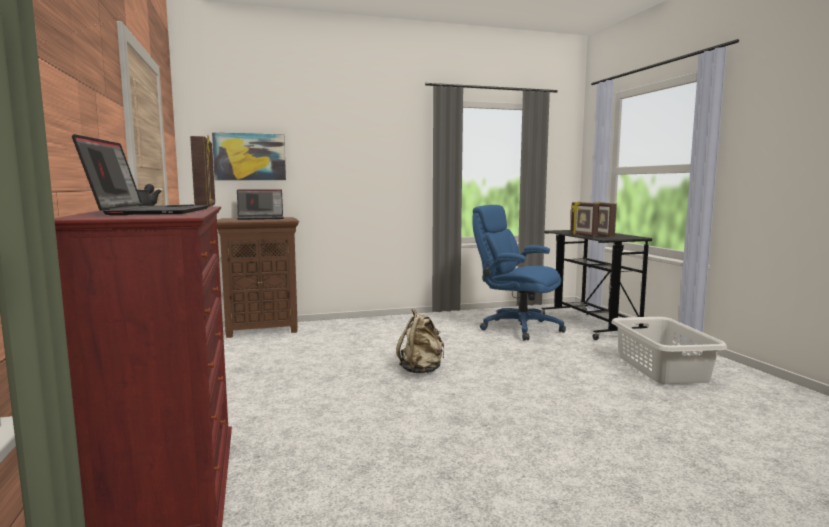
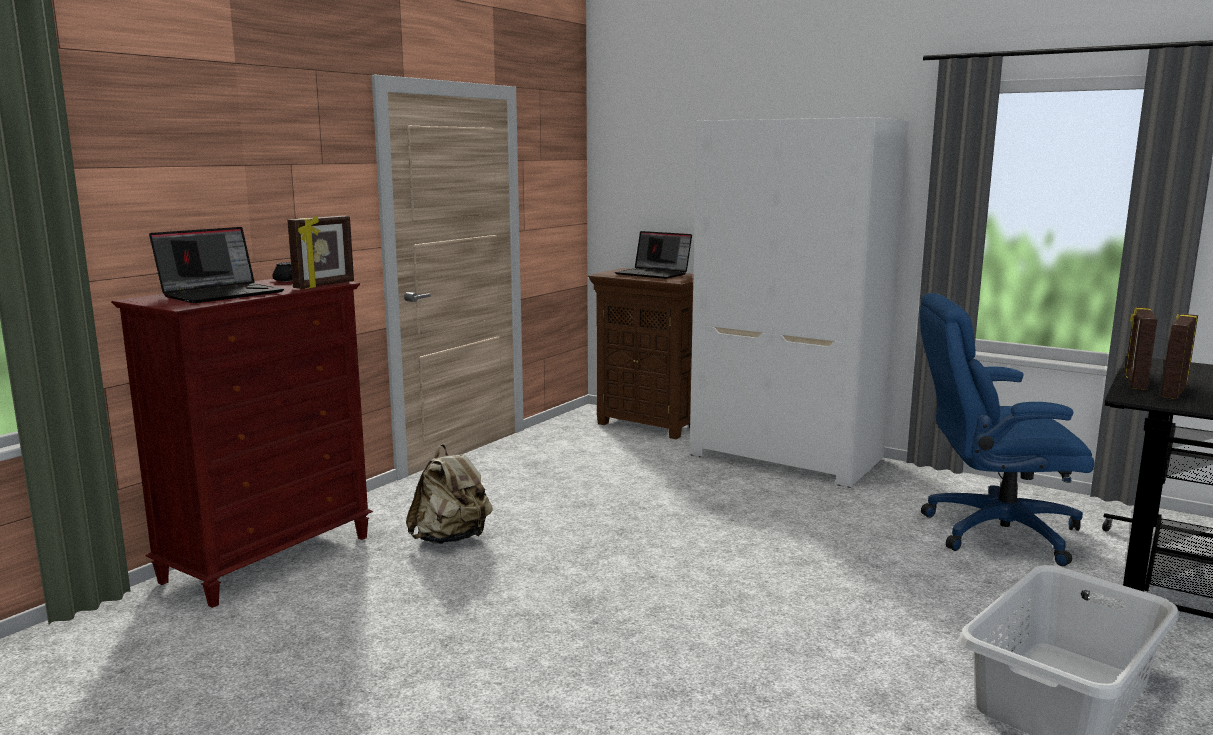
camera: 50 degrees right, 5 degrees up
picture [212,133,286,180] -> none
beige backpack [396,308,444,373] -> beige backpack moved to [406,444,493,544]
blue office chair [473,205,566,341] -> blue office chair turned 75 degrees counterclockwise [920,293,1094,566]
none -> white wardrobe [689,117,909,488]

